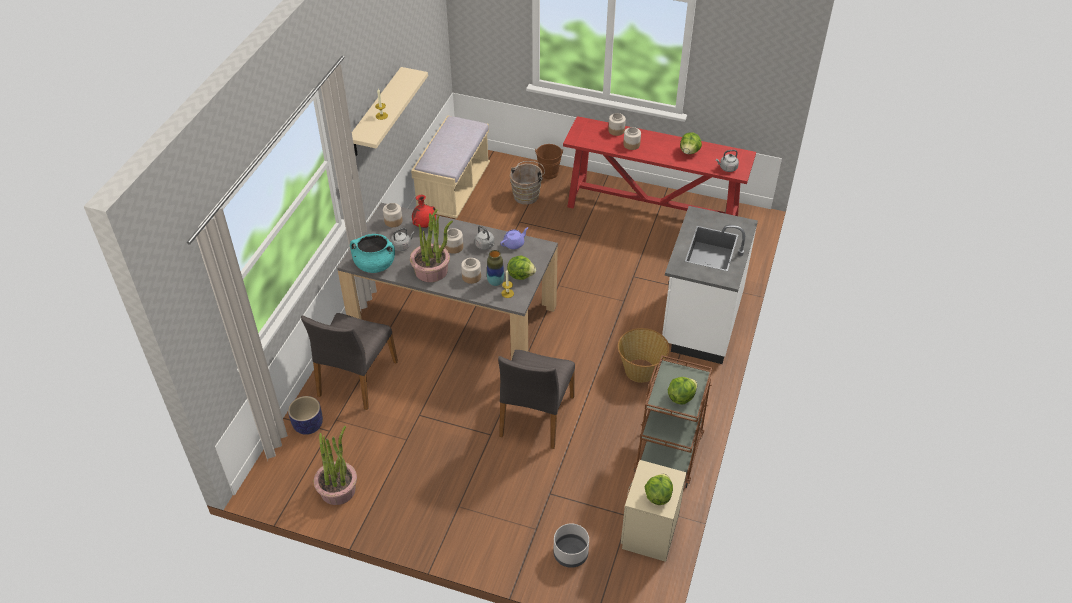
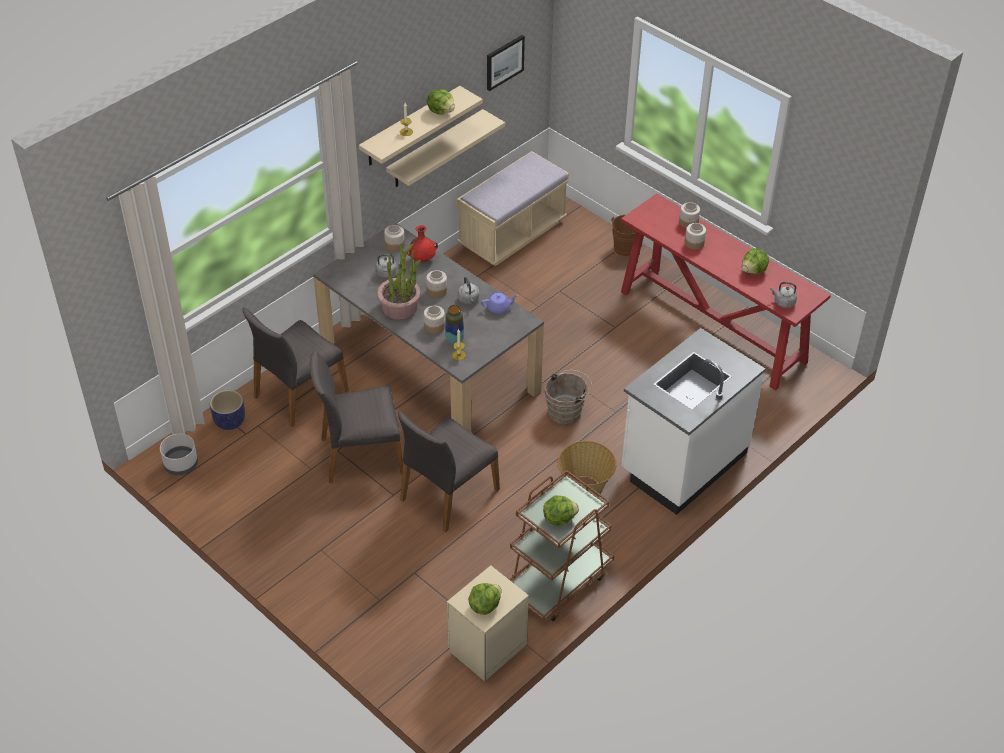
camera: 25 degrees right, 0 degrees up
potted plant [314,426,357,505] -> none
turquoise cooking pot [350,234,395,273] -> none
lettuce [507,255,536,280] -> lettuce moved to [427,89,455,115]
brown bucket [510,161,545,205] -> brown bucket moved to [544,370,592,425]
grey planter [553,523,589,568] -> grey planter moved to [160,434,198,475]
none -> grey chair [310,351,403,483]
none -> beige shelf [386,109,505,187]
none -> picture [487,35,525,91]

